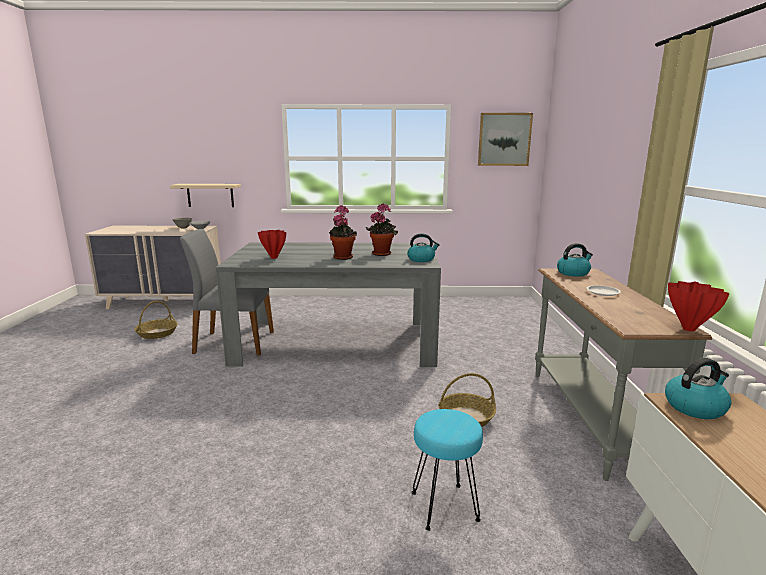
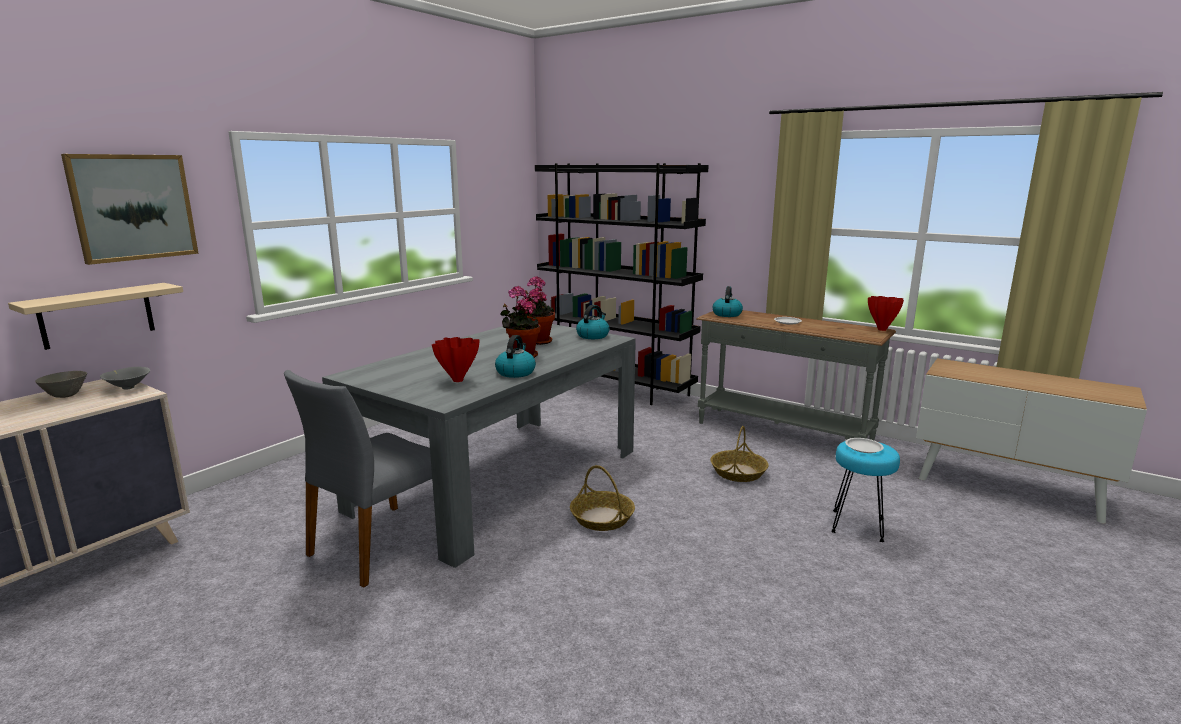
camera: 55 degrees left, 0 degrees up
basket [134,301,178,339] -> basket moved to [570,465,635,531]
picture [478,113,533,166] -> picture moved to [61,154,199,265]
kettle [665,358,731,419] -> kettle moved to [495,335,536,378]
none -> black bookcase [535,163,709,405]
none -> white plate [845,438,884,453]

